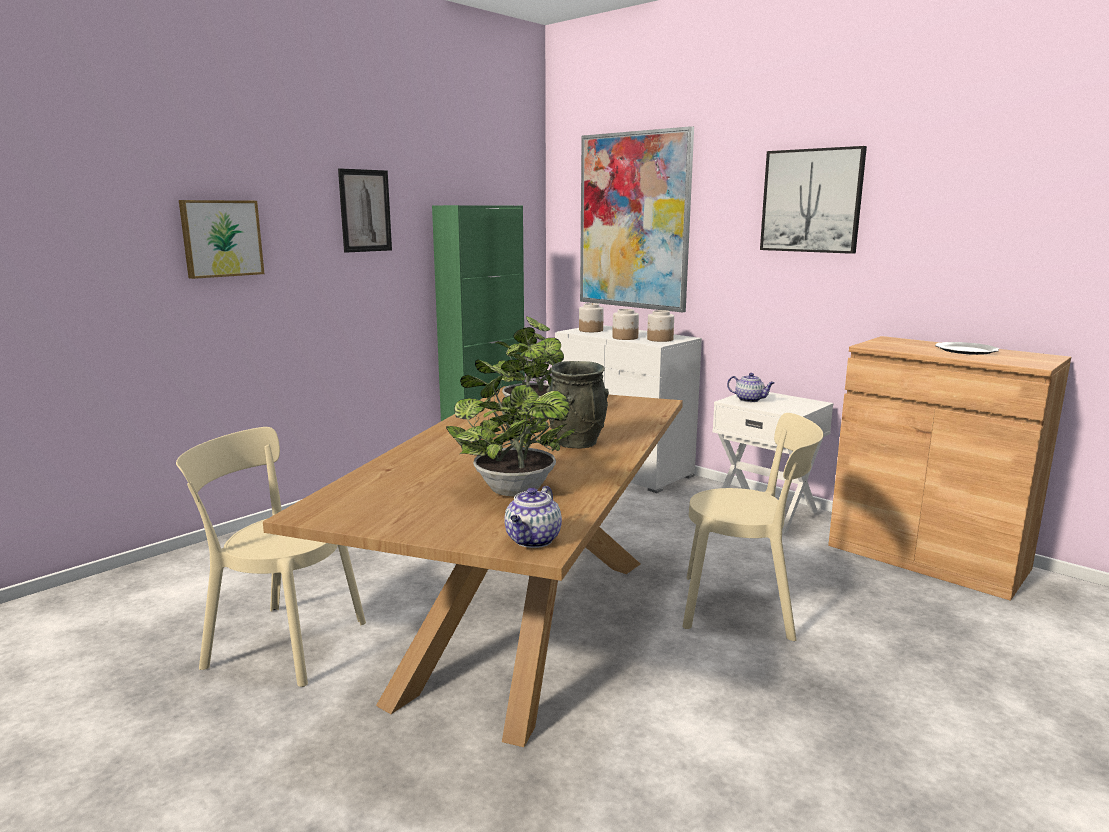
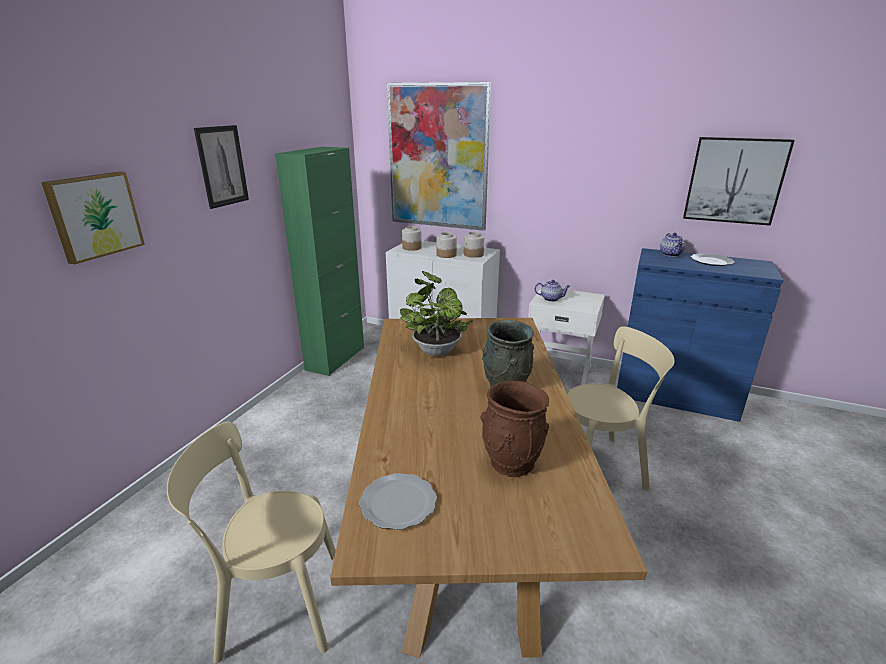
camera: 20 degrees left, 10 degrees up
potted plant [446,360,575,496] -> brown vase [481,381,549,477]
teapot [504,486,562,548] -> teapot moved to [660,233,685,257]
picture [760,146,867,254] -> picture moved to [683,137,795,226]
brown cabinet [828,336,1071,601] -> blue cabinet [617,248,784,422]
none -> plate [359,473,437,530]

